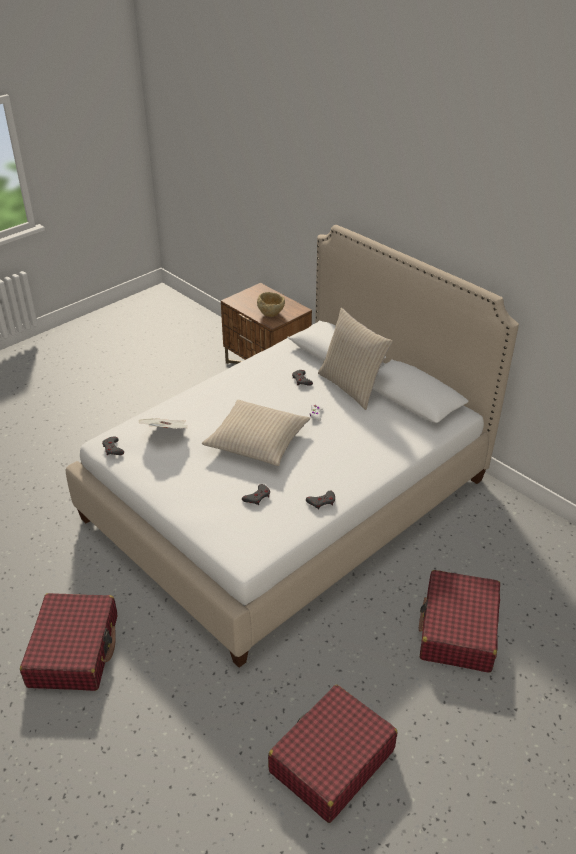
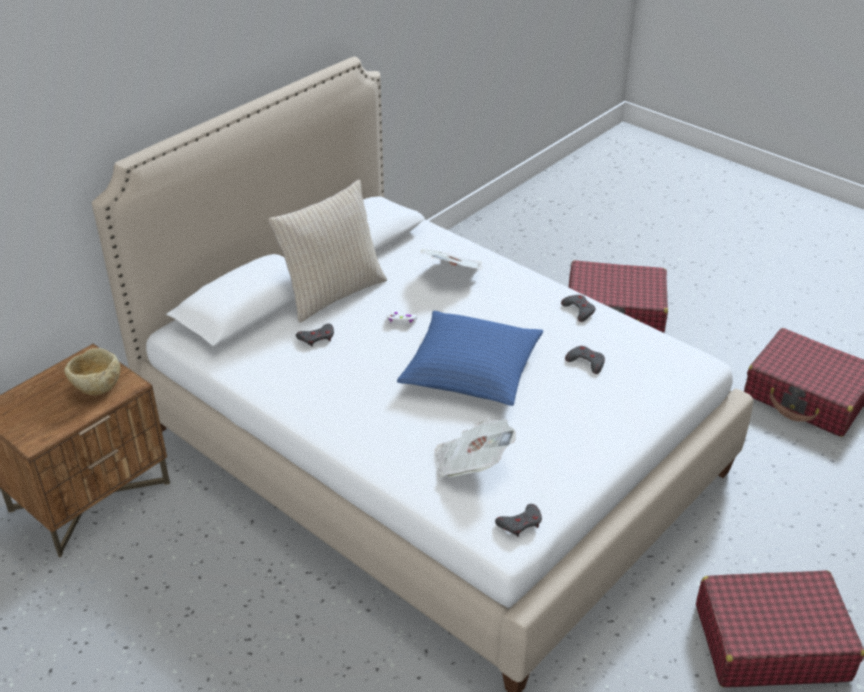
camera: 95 degrees left, 0 degrees up
beige pillow [202,400,310,466] -> blue pillow [397,311,543,406]
none -> newspaper [420,249,483,270]

